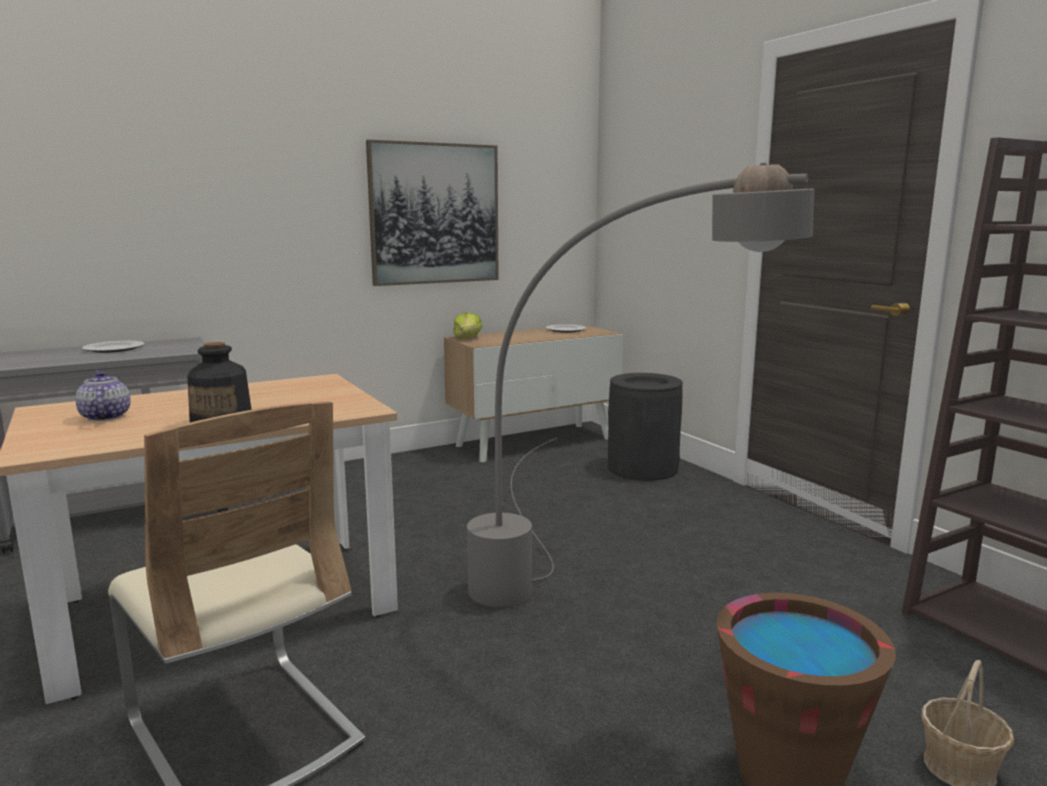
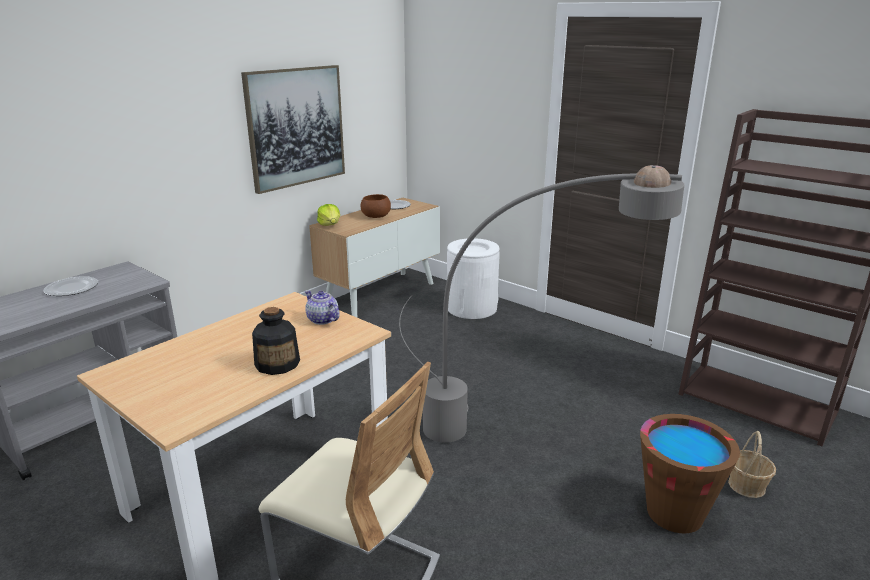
camera: 20 degrees left, 10 degrees up
teapot [75,371,130,421] -> teapot moved to [305,290,340,325]
black trash can [608,373,683,481] -> white trash can [447,238,500,319]
none -> brown bowl [360,194,391,218]

